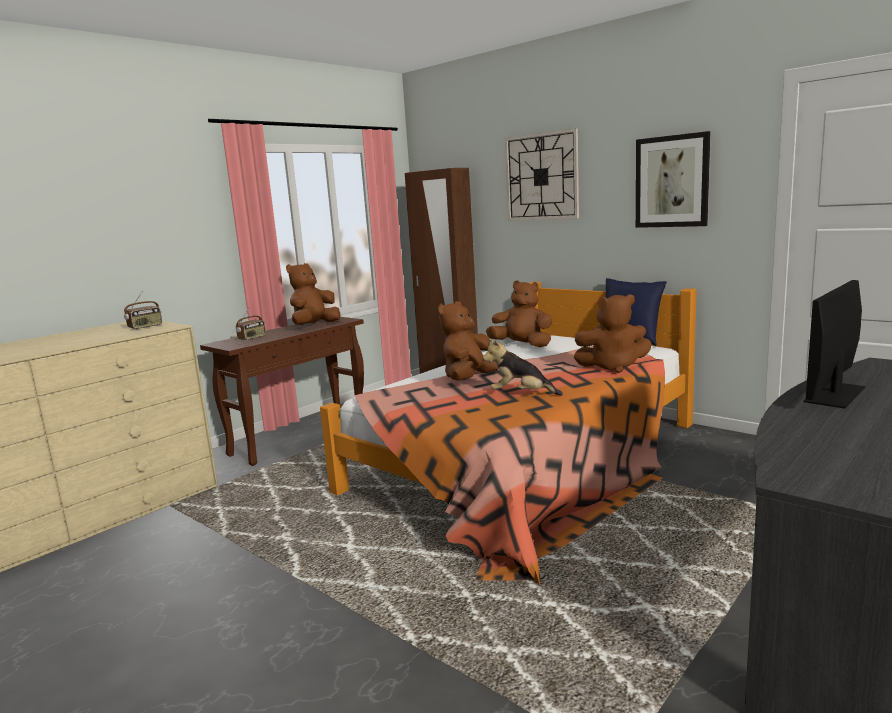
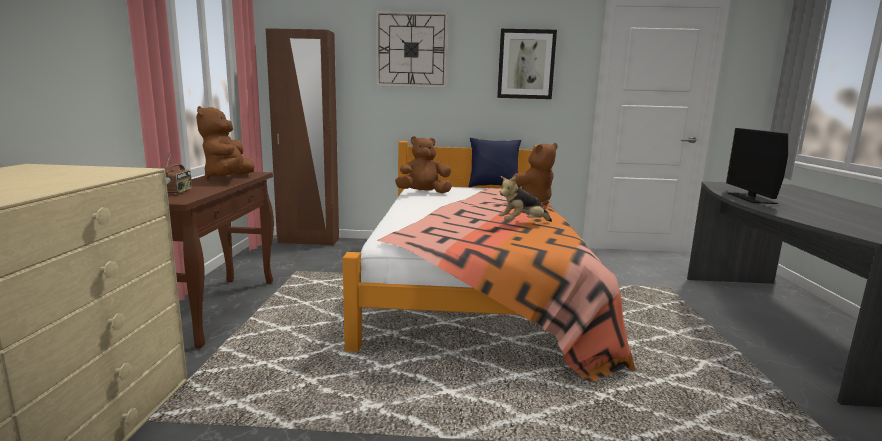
camera: 40 degrees left, 0 degrees up
radio [124,291,162,329] -> none
brown plush toy [438,301,498,380] -> none

